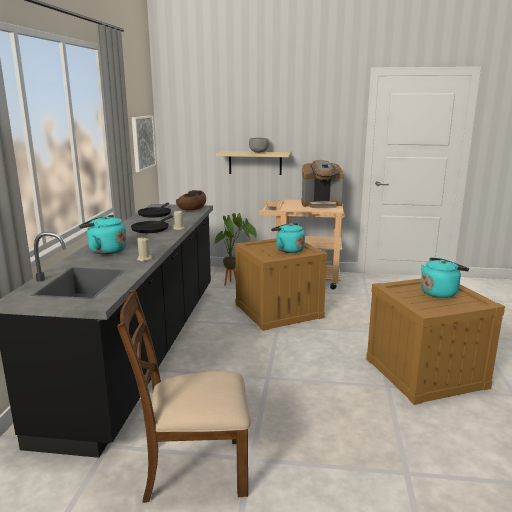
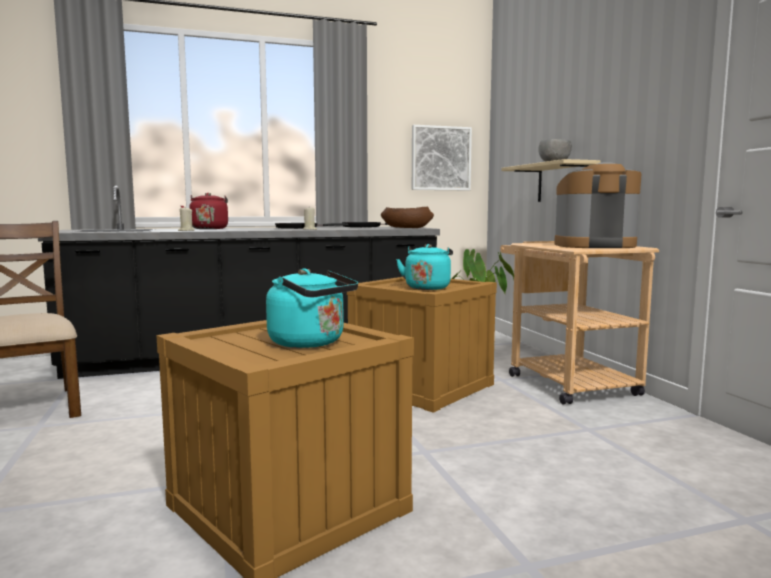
camera: 65 degrees right, 10 degrees down
turquoise kettle [79,215,127,254] -> red kettle [181,193,228,229]
coffee machine [302,160,344,208] -> coffee machine turned 120 degrees clockwise [554,162,641,248]

